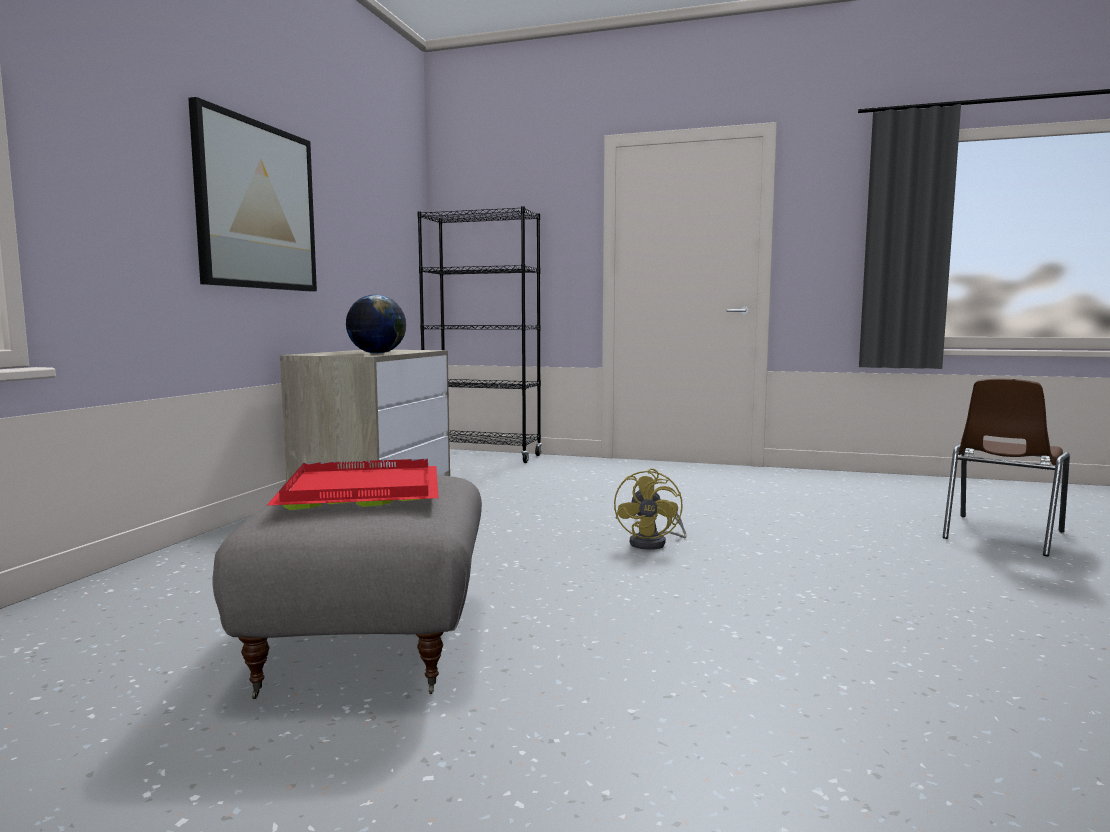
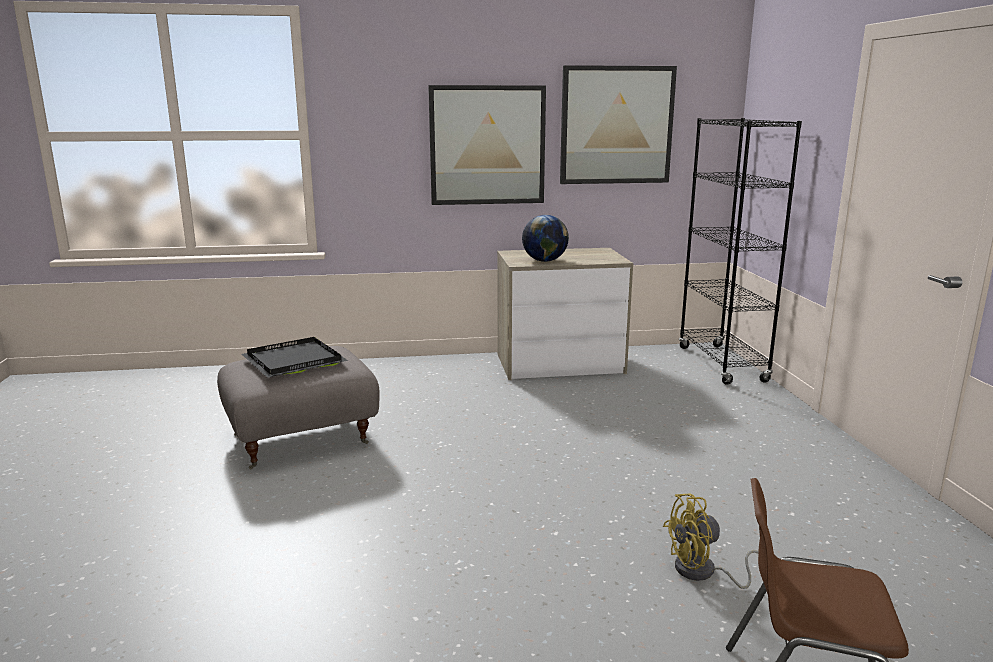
camera: 65 degrees right, 10 degrees up
red tray [266,459,439,510] -> black tray [242,337,348,378]
yellow fan [614,469,687,550] -> yellow fan moved to [663,493,759,589]
none -> picture [560,65,677,184]

